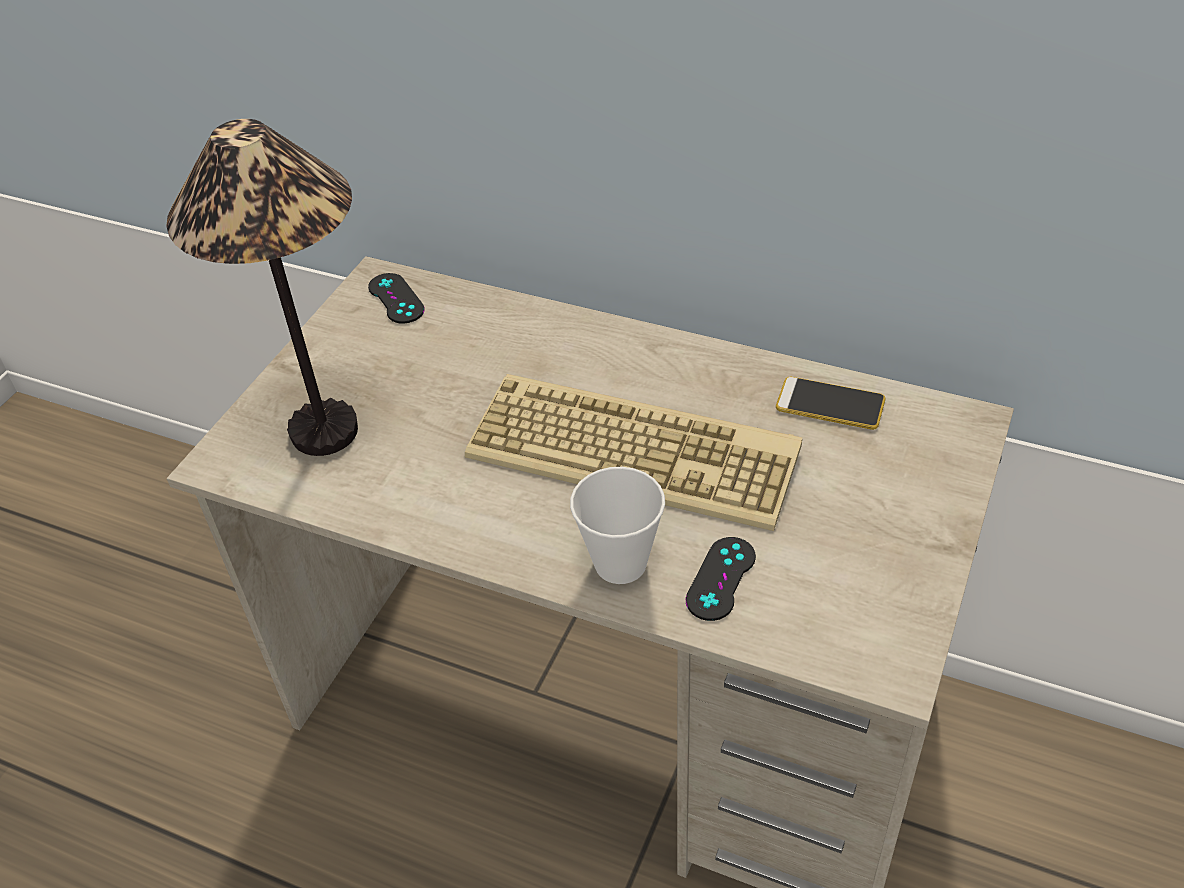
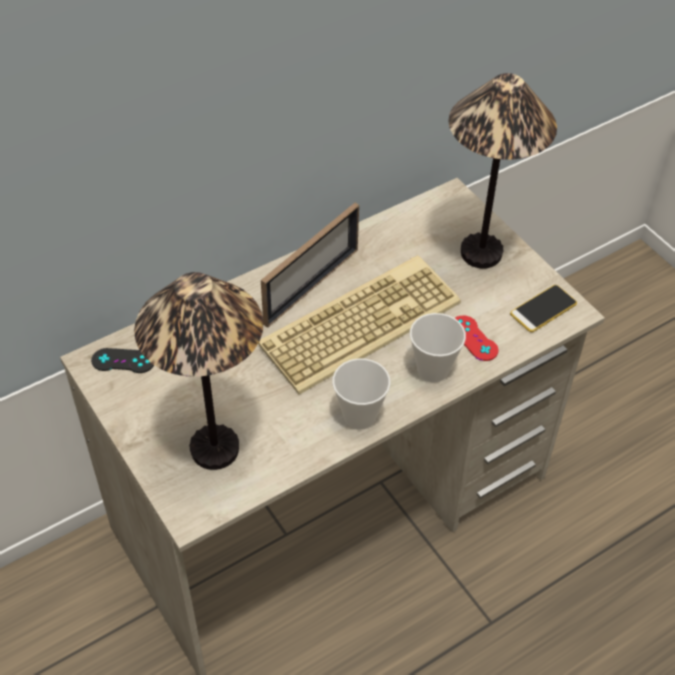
camera: 60 degrees left, 5 degrees up
black game controller [686,537,756,621] -> red game controller [455,315,499,361]
phone [776,377,886,430] -> phone moved to [510,285,577,332]
none -> picture frame [261,203,359,328]
none -> cup [332,358,391,430]
none -> table lamp [448,73,557,268]

